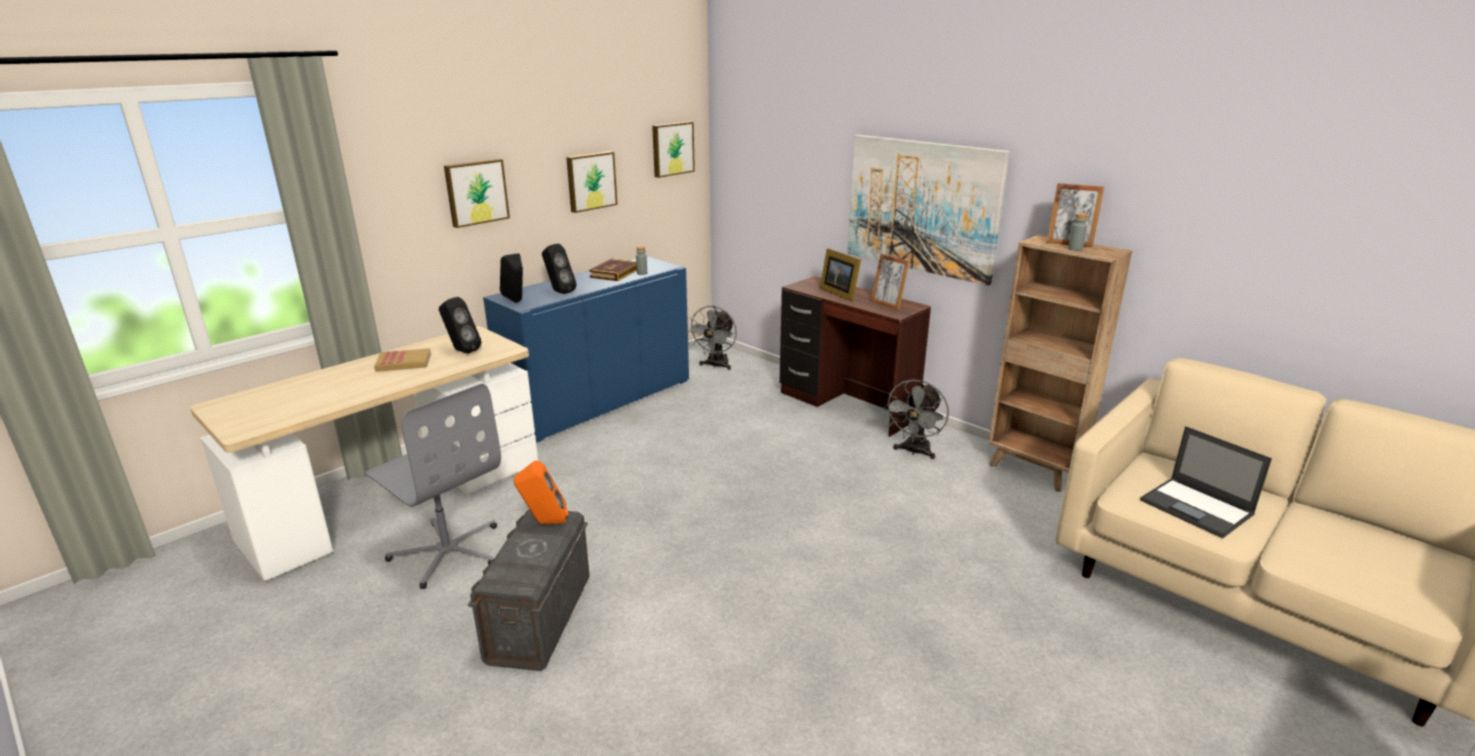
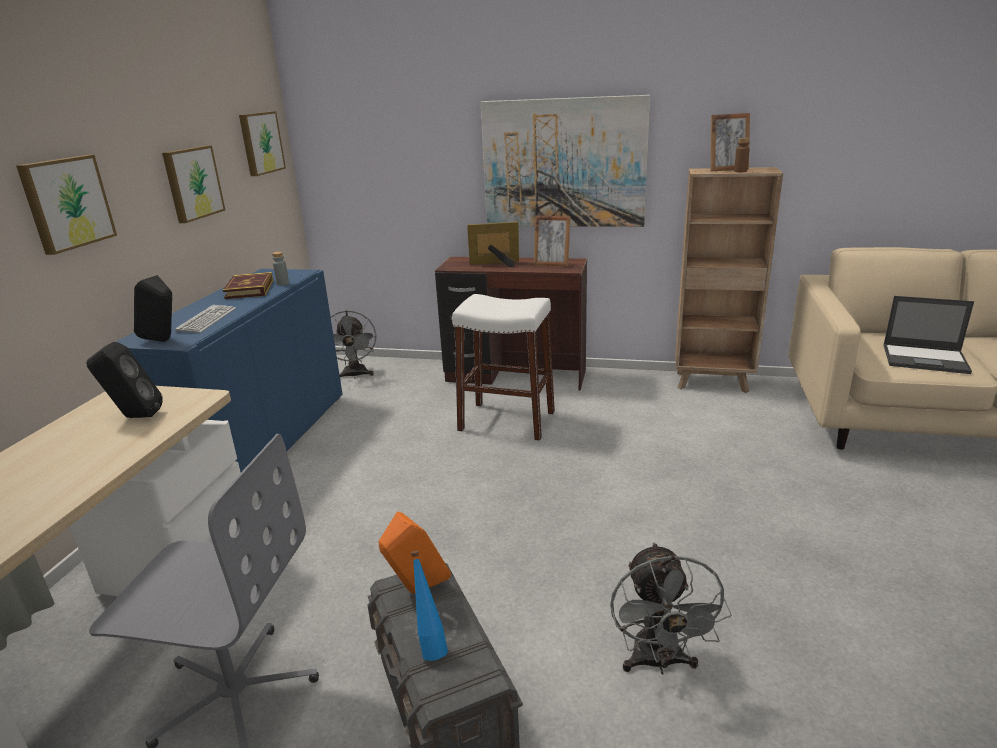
camera: 30 degrees left, 0 degrees up
book [374,348,431,372] -> none
black speaker [542,244,577,294] -> keyboard [175,305,236,333]
picture frame [820,248,861,302] -> picture frame turned 150 degrees clockwise [467,222,519,267]
grey fan [884,379,949,459] -> grey fan moved to [610,542,732,675]
grey bottle [1068,213,1088,251] -> brown bottle [734,138,750,172]
none -> blue bottle [411,550,448,661]
none -> white stool [452,294,555,441]

